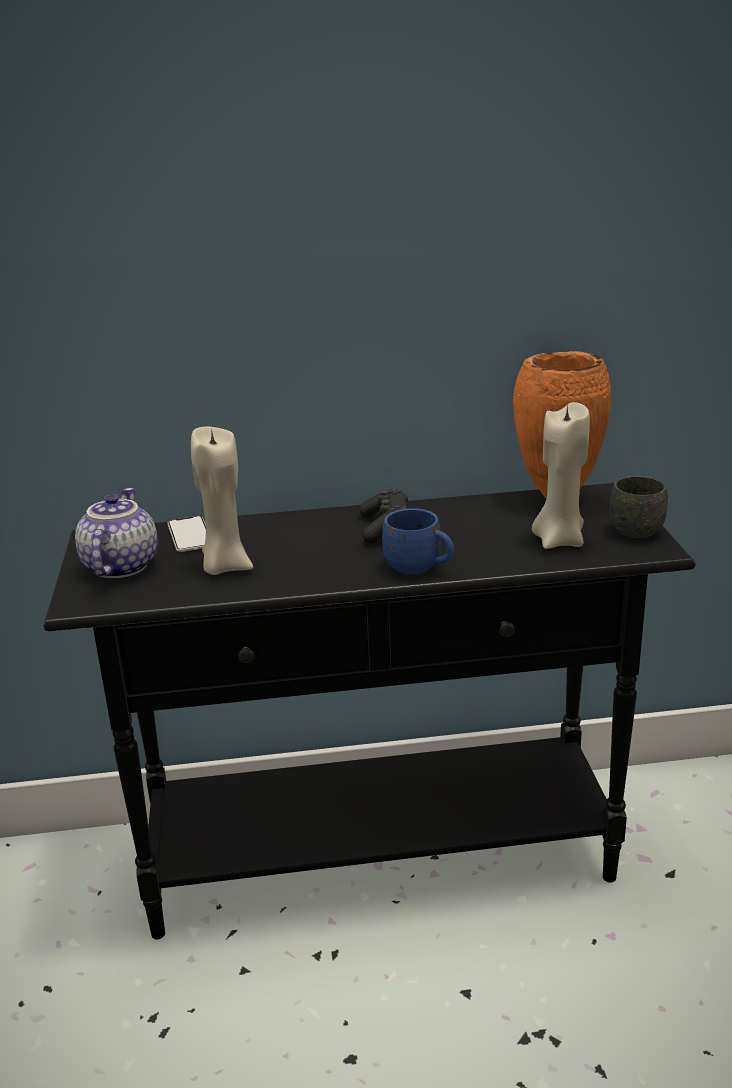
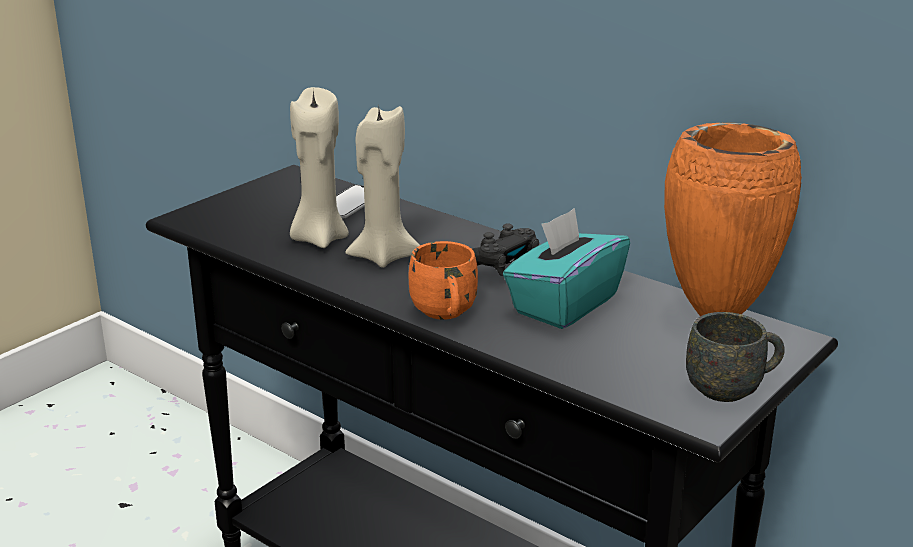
camera: 45 degrees right, 0 degrees up
teapot [75,488,158,578] -> none
blue mug [382,508,454,575] -> orange mug [409,241,478,320]
beige candle [532,402,590,549] -> beige candle moved to [345,106,420,268]
none -> turquoise tissue box [503,208,630,329]

